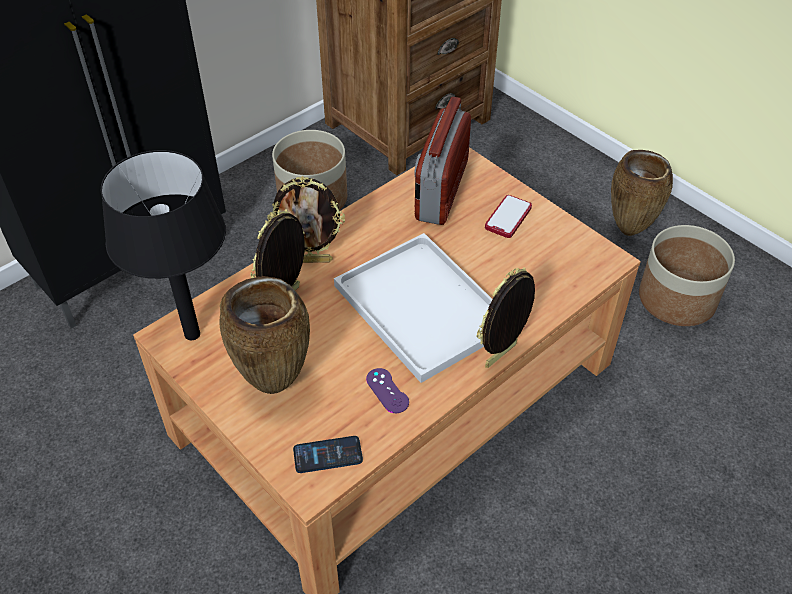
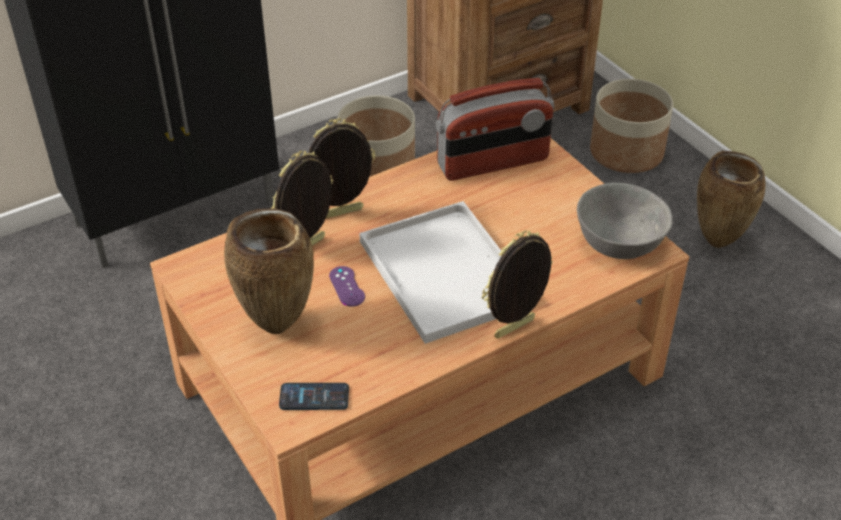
camera: 10 degrees right, 5 degrees down
black table lamp [101,150,226,340] -> none
picture frame [268,176,345,263] -> picture frame turned 150 degrees clockwise [308,118,376,218]
purple game controller [366,368,409,413] -> purple game controller moved to [329,266,365,307]
radio [415,97,471,225] -> radio turned 135 degrees counterclockwise [436,78,554,181]
phone [485,195,532,238] -> none
planter [639,225,735,326] -> planter moved to [590,79,673,173]
none -> grey bowl [577,183,673,259]

